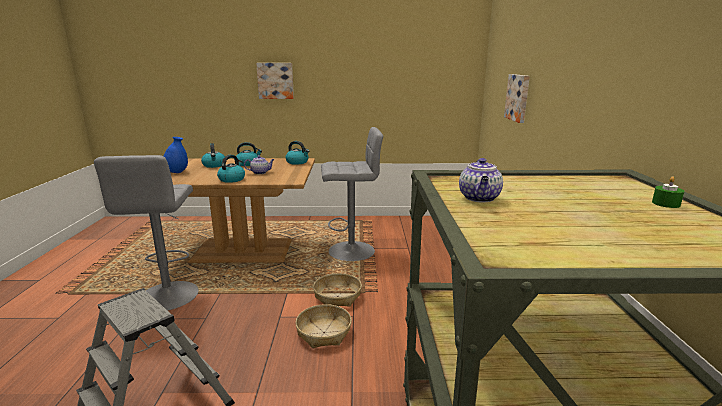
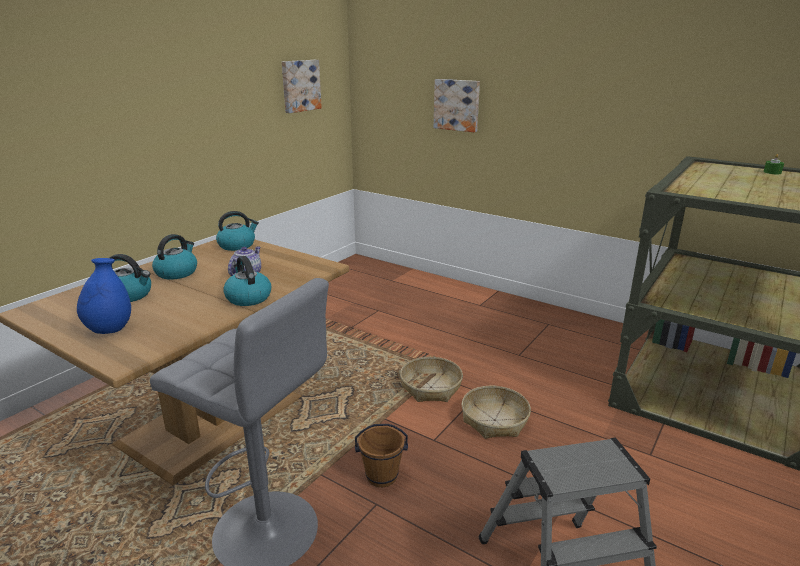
camera: 55 degrees left, 5 degrees up
picture [256,63,294,99] -> picture moved to [282,60,322,113]
grey stool [321,127,383,261] -> none
teapot [459,158,503,202] -> none
none -> brown bucket [355,423,408,487]

